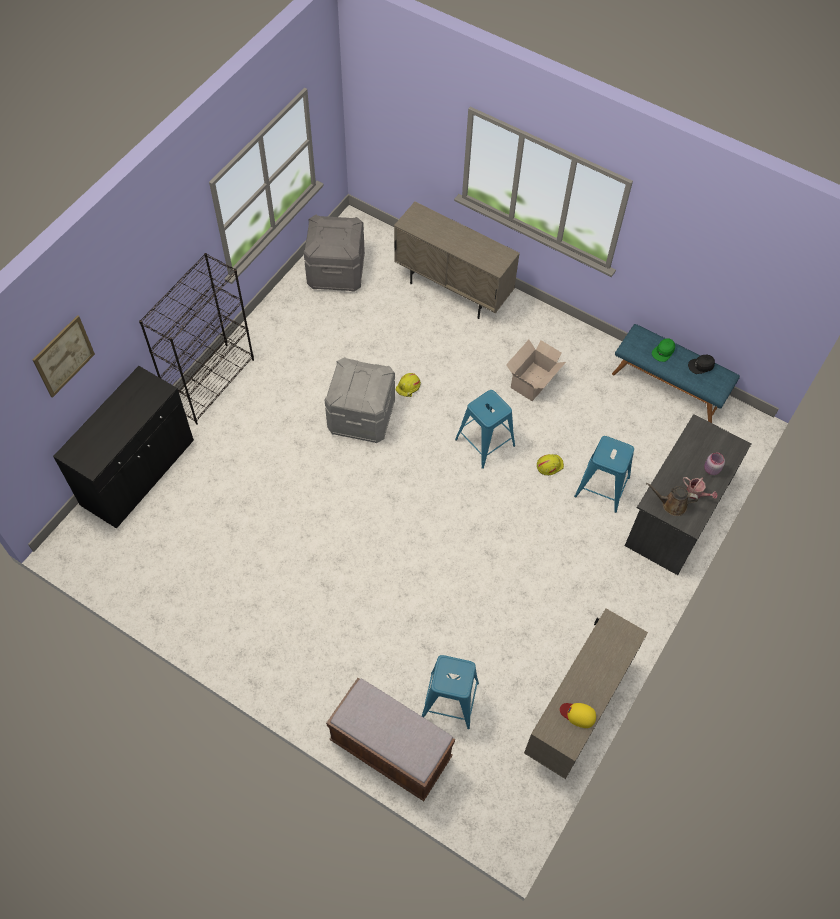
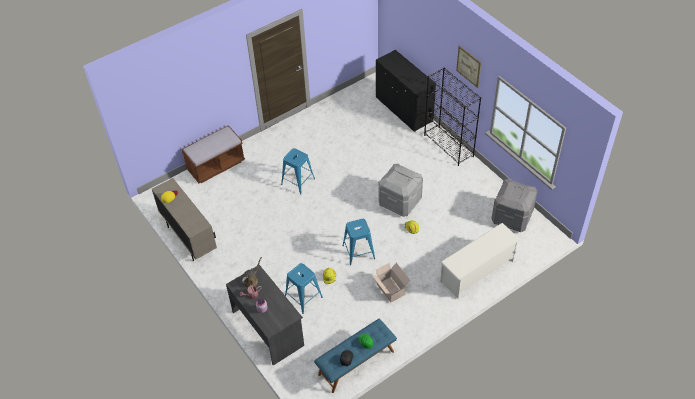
camera: 115 degrees right, 10 degrees down
picture [33,315,95,398] -> picture moved to [456,45,481,88]
beige cabinet [394,202,520,319] -> white shoe rack [440,223,521,299]
blue stool [422,655,479,729] -> blue stool moved to [281,148,315,195]

